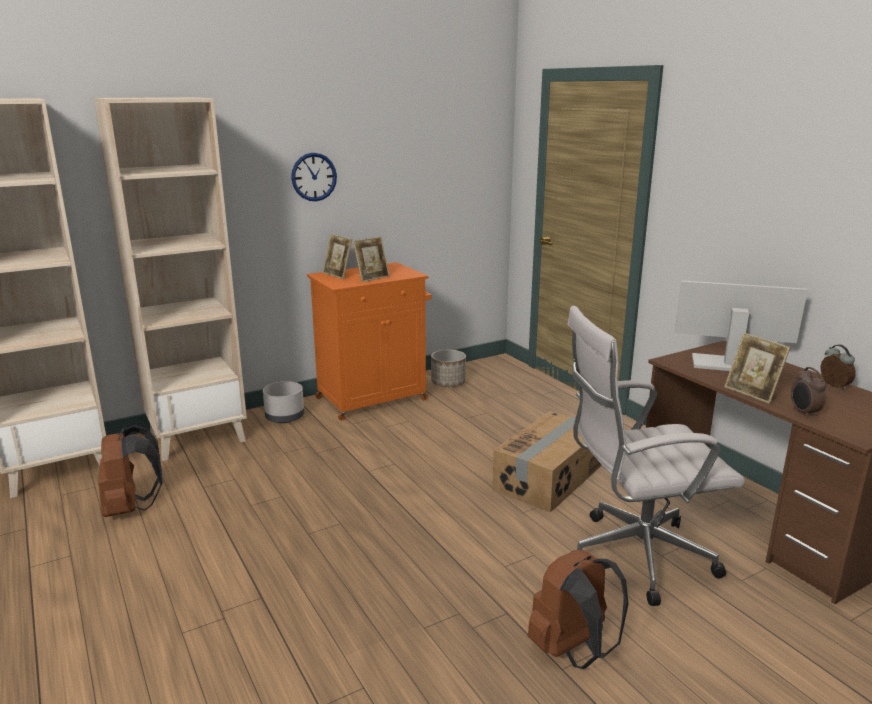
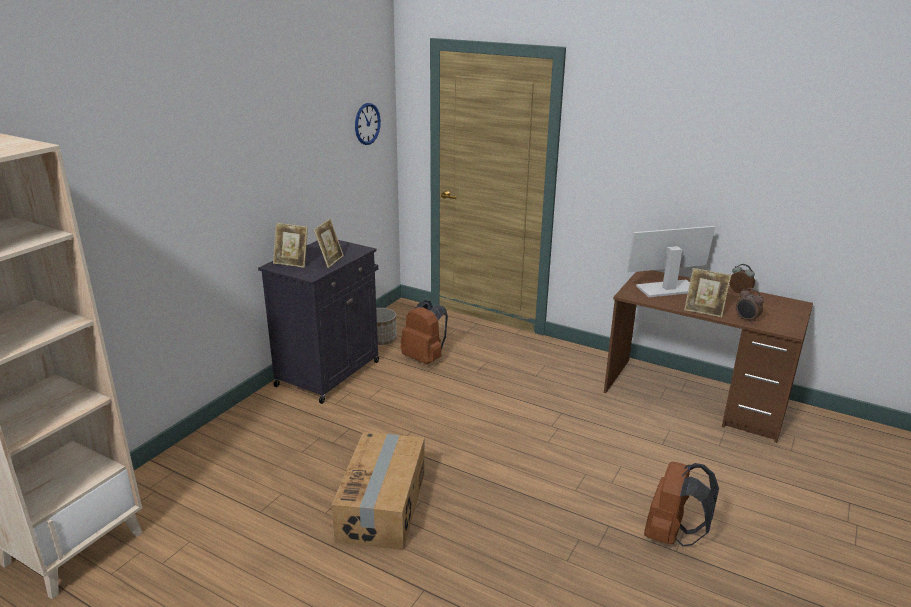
camera: 30 degrees left, 5 degrees up
beige bookcase [94,97,247,461] -> none
brown backpack [98,425,163,517] -> brown backpack moved to [401,300,448,364]
grey planter [263,381,304,423] -> none
wall clock [291,153,337,201] -> wall clock moved to [355,103,381,145]
orange cabinet [307,262,431,421] -> black cabinet [258,240,379,404]
cardboard box [492,411,601,513] -> cardboard box moved to [332,432,425,550]
white office chair [567,306,745,606] -> none

